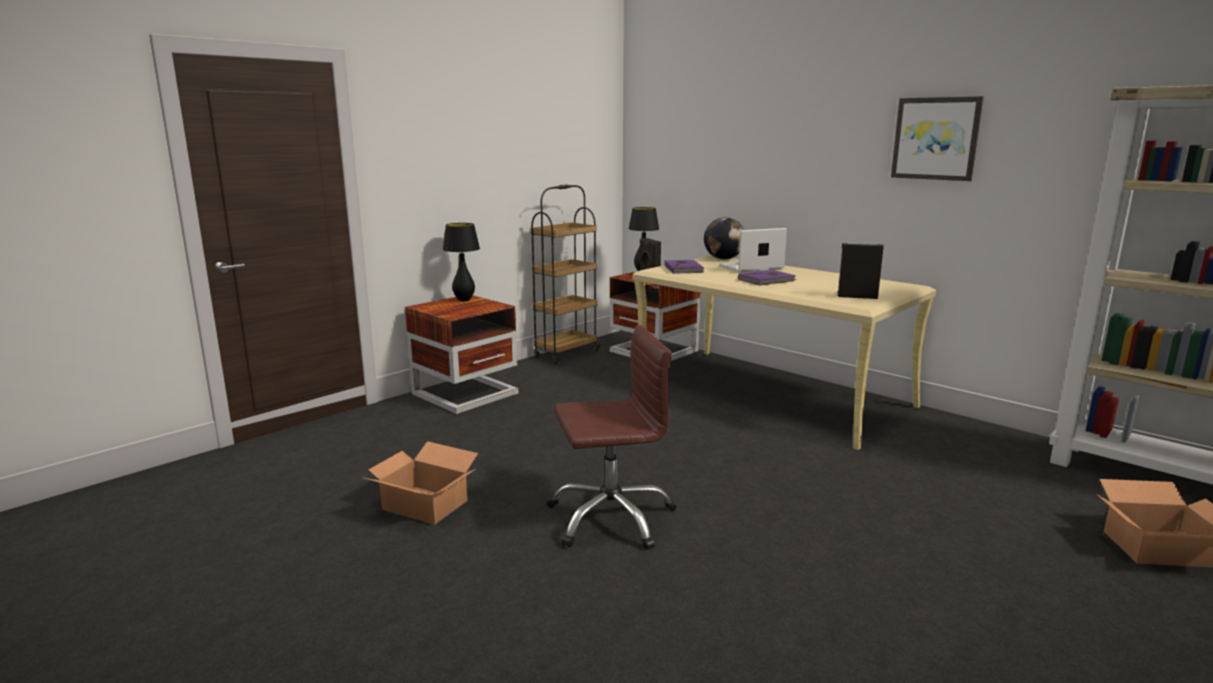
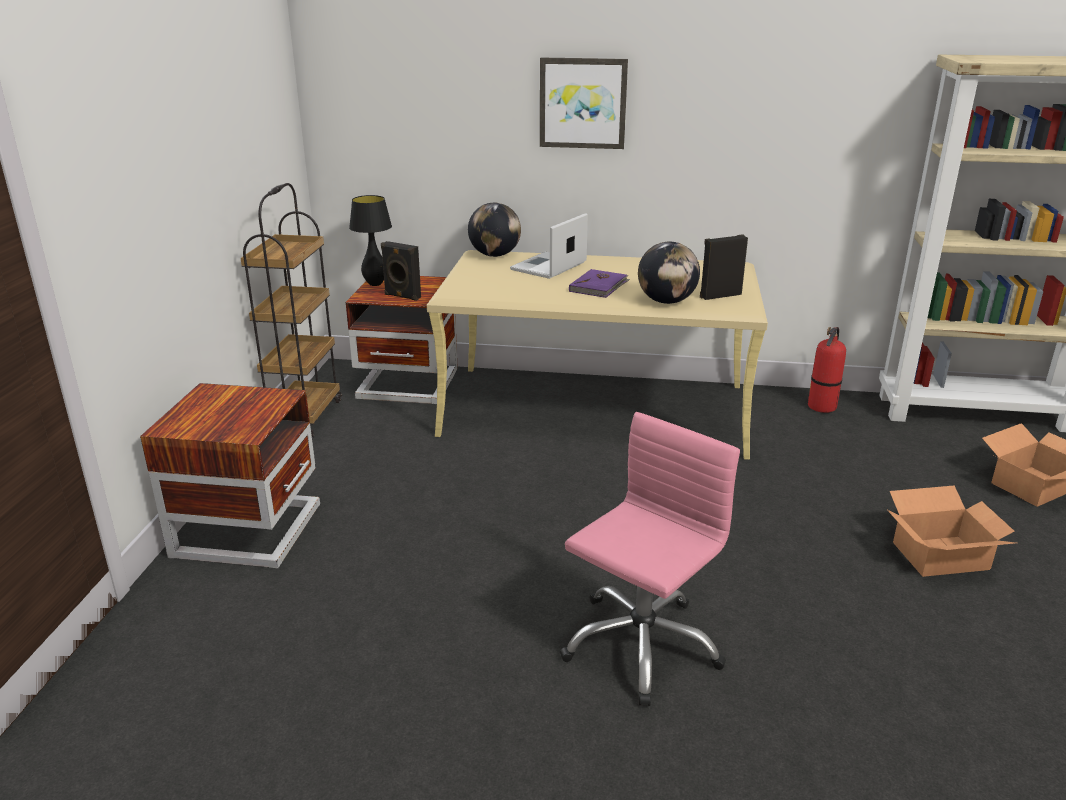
camera: 35 degrees left, 10 degrees up
cardboard box [364,441,478,525] -> cardboard box moved to [887,485,1016,577]
black table lamp [443,223,480,301] -> none
brown office chair [547,325,677,550] -> pink office chair [560,412,740,706]
purple book [664,260,704,274] -> none
picture [891,96,984,181] -> picture moved to [540,58,628,149]
none -> globe [638,242,700,304]
none -> fire extinguisher [808,327,846,413]

